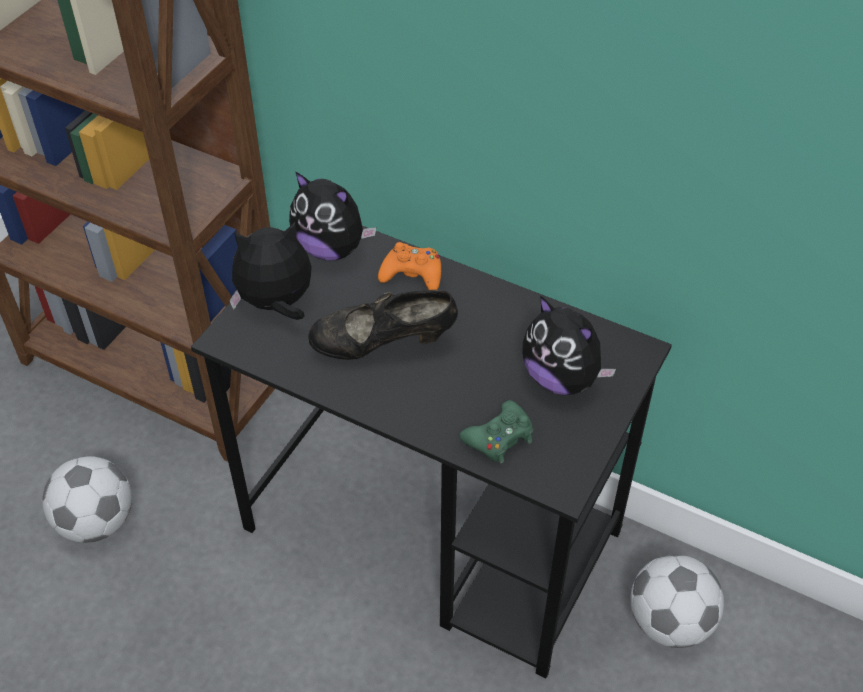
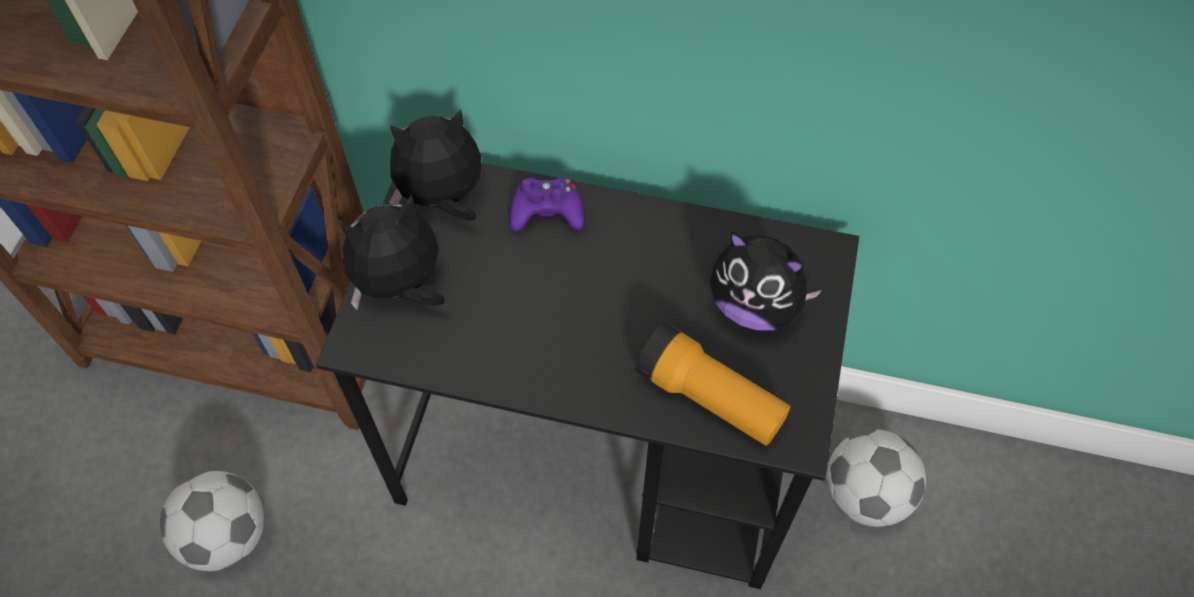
camera: 15 degrees left, 10 degrees up
plush toy [289,171,376,260] -> plush toy turned 150 degrees clockwise [389,110,481,221]
black shoe [308,290,458,360] -> none
orange game controller [378,242,441,290] -> purple game controller [510,177,584,231]
green game controller [459,400,534,463] -> flashlight [635,323,790,446]

